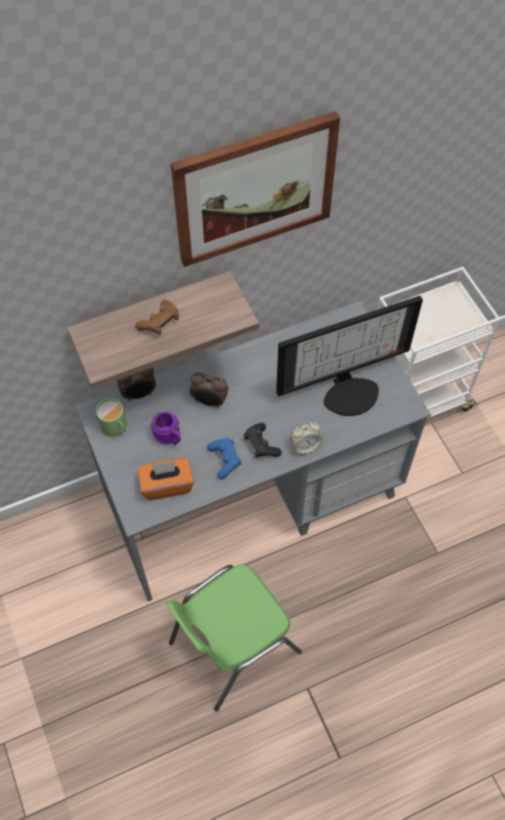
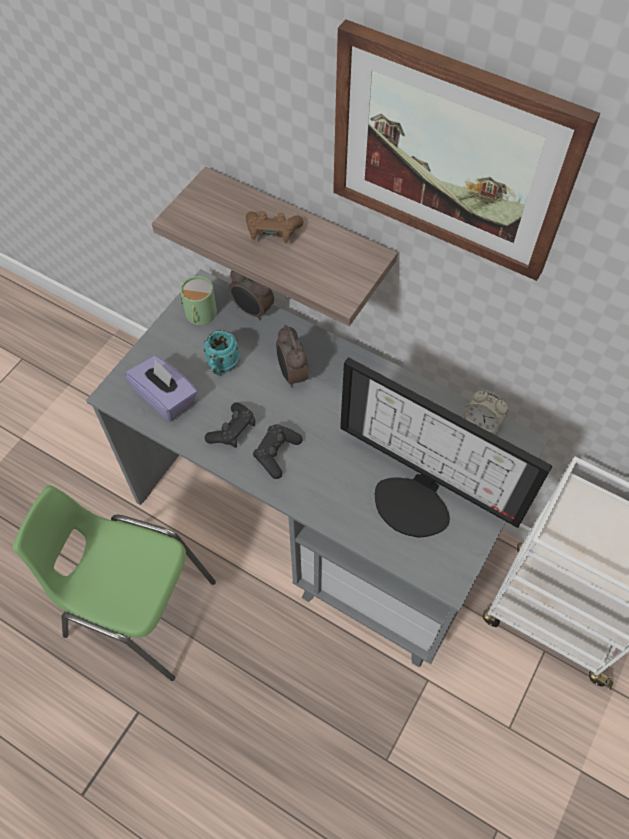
camera: 55 degrees right, 0 degrees up
orange tissue box [138,458,194,500] -> purple tissue box [125,356,197,422]
purple mug [151,411,181,445] -> turquoise mug [204,330,240,376]
blue game controller [207,438,242,479] -> black game controller [205,402,255,448]
alarm clock [290,422,323,455] -> alarm clock moved to [463,390,508,434]

